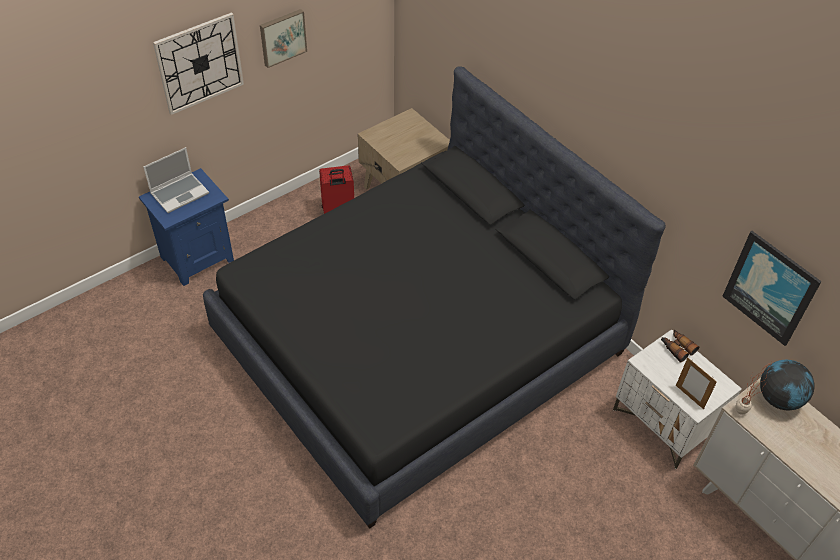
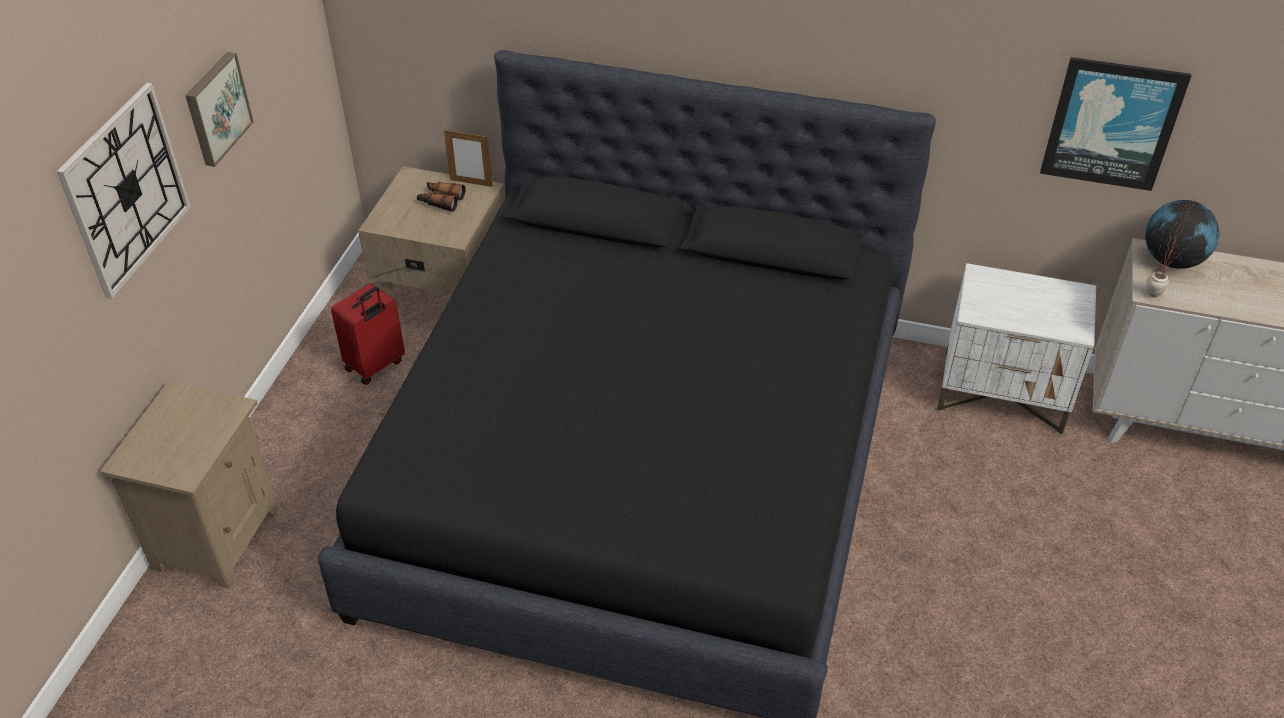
camera: 35 degrees left, 5 degrees down
blue nightstand [139,168,234,286] -> beige nightstand [100,381,278,588]
laptop [143,147,209,213] -> none
binoculars [661,329,699,363] -> binoculars moved to [417,182,465,212]
picture frame [676,358,717,409] -> picture frame moved to [444,130,493,187]

